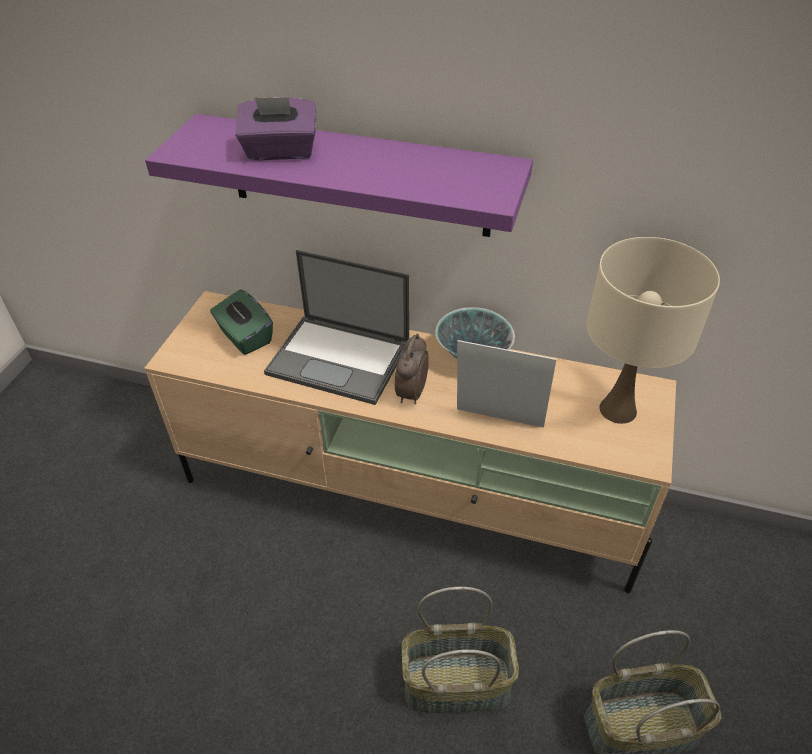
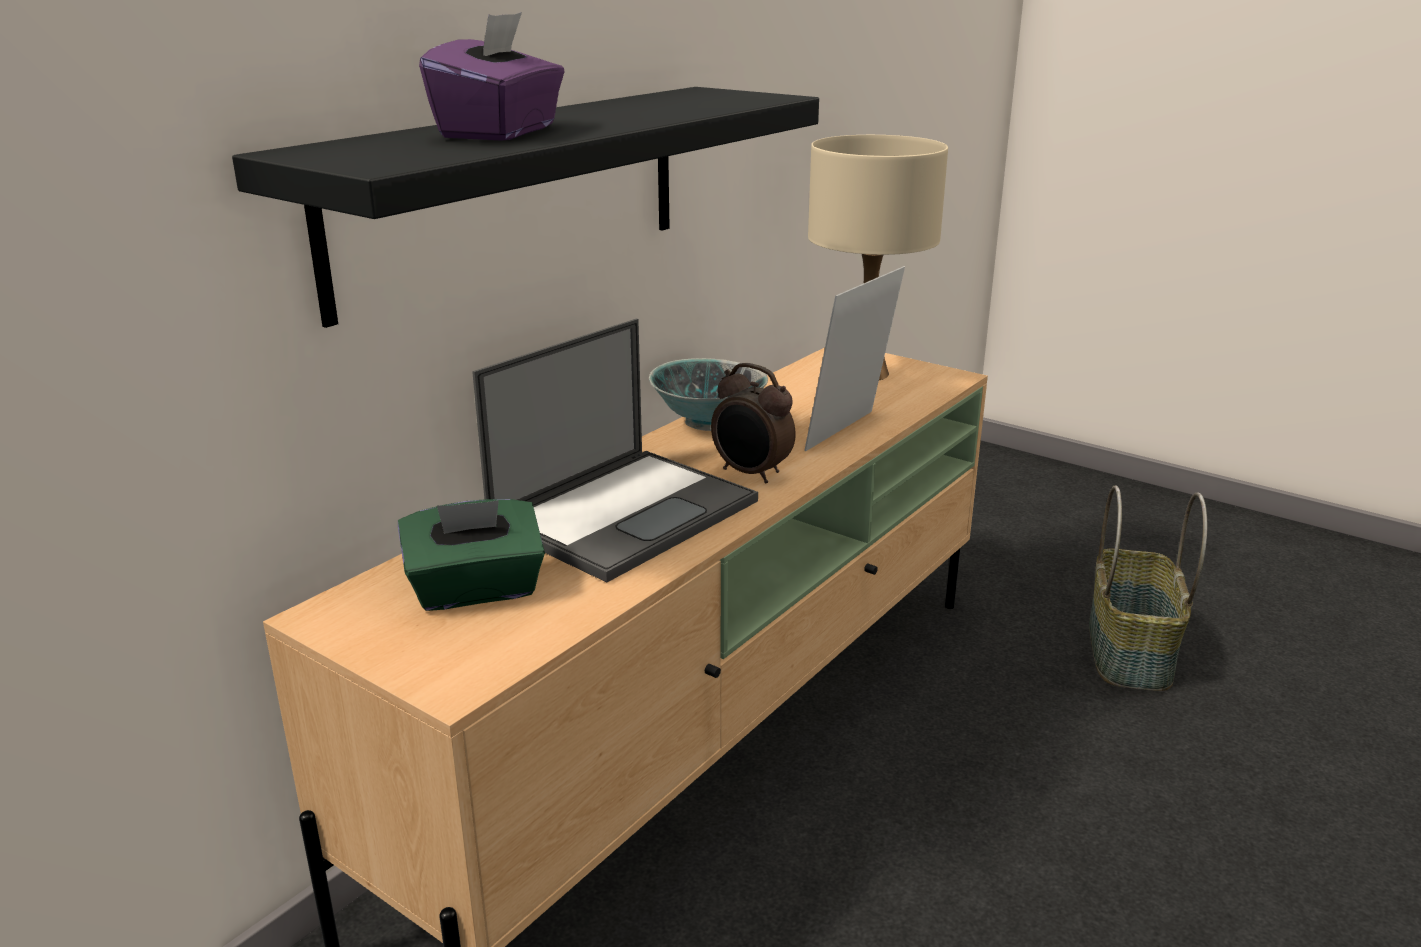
camera: 70 degrees left, 20 degrees down
purple shelf [145,114,533,237] -> black shelf [232,87,819,328]
basket [401,587,519,714] -> none

